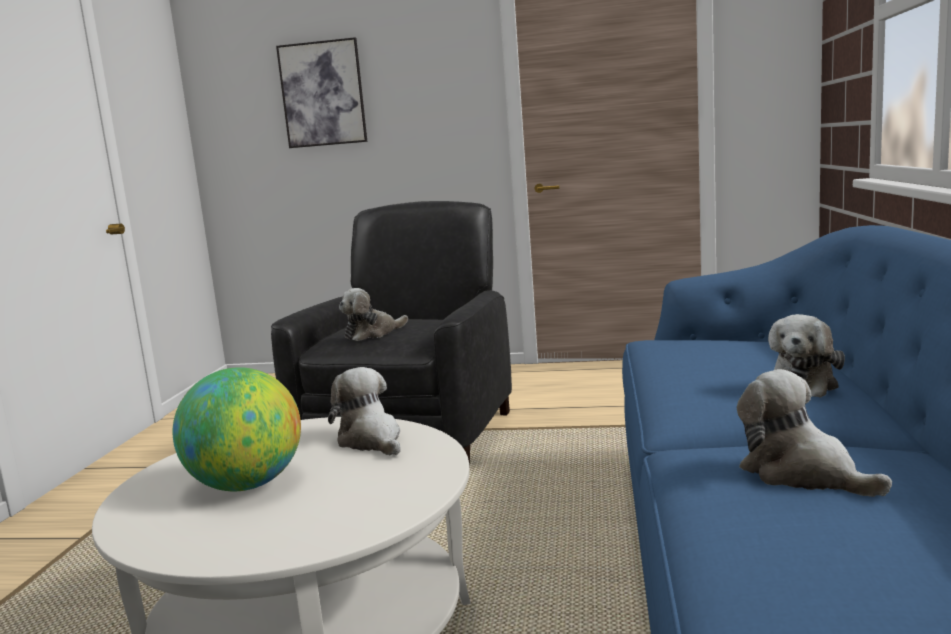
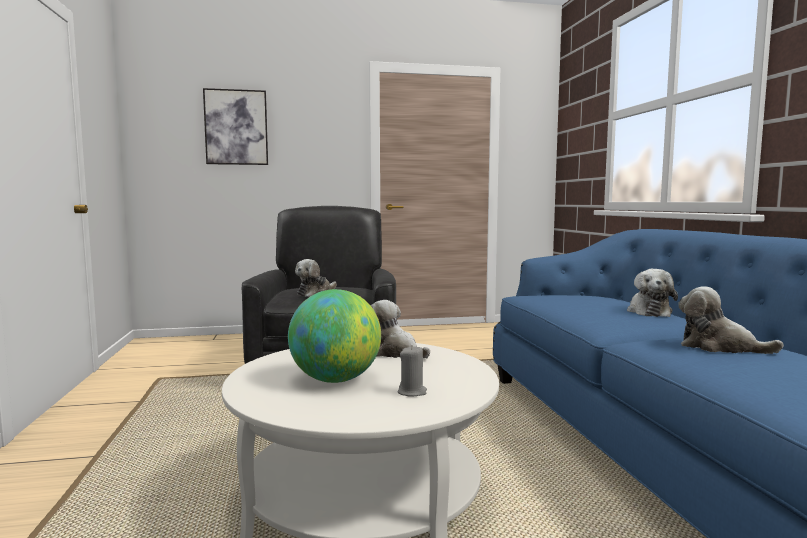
camera: 20 degrees left, 5 degrees down
none -> grey candle [398,345,427,397]

